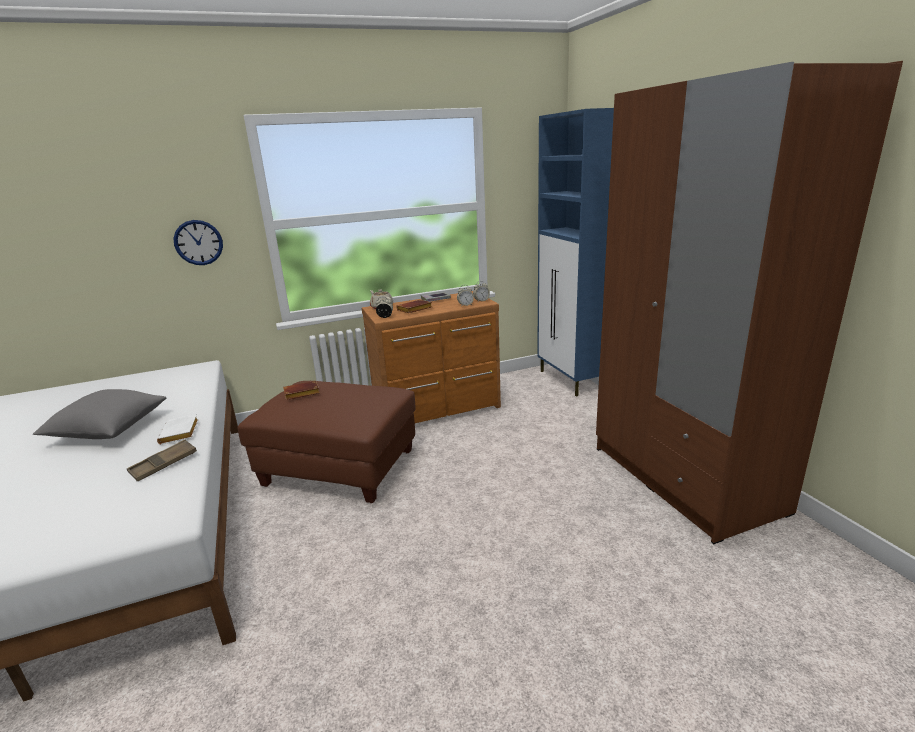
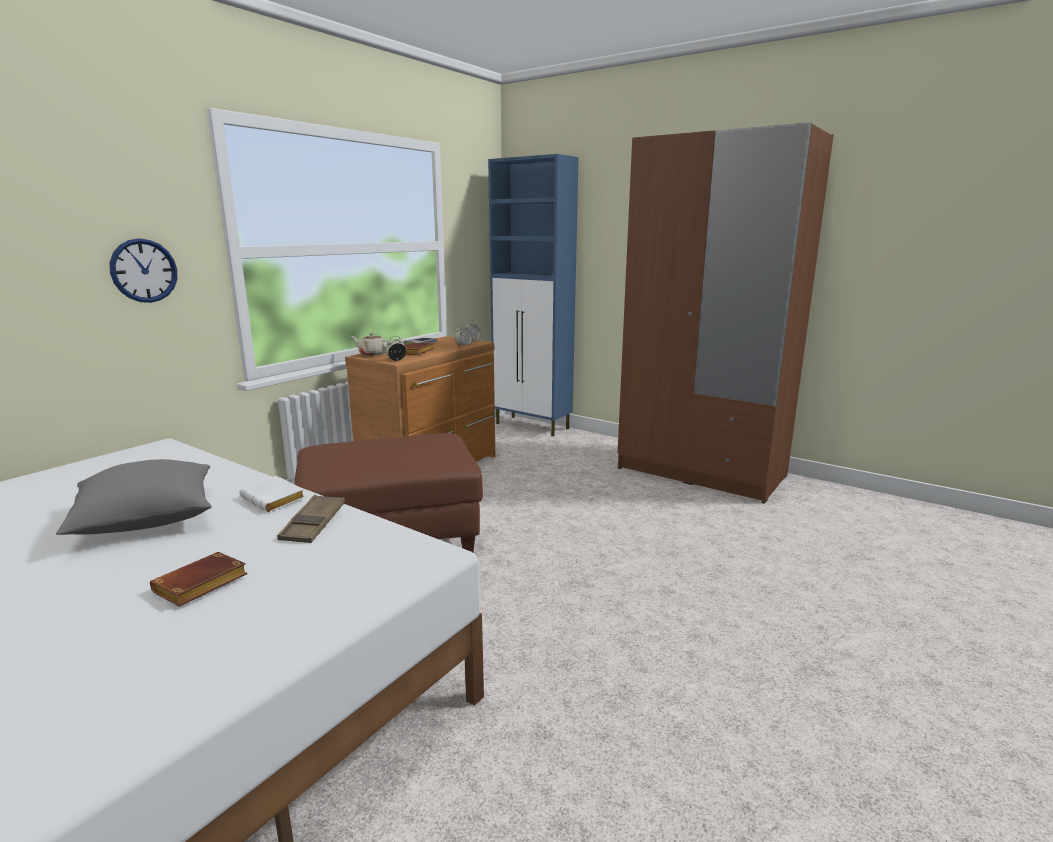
camera: 35 degrees left, 5 degrees down
brown book [283,381,320,400] -> brown book moved to [150,552,248,607]

